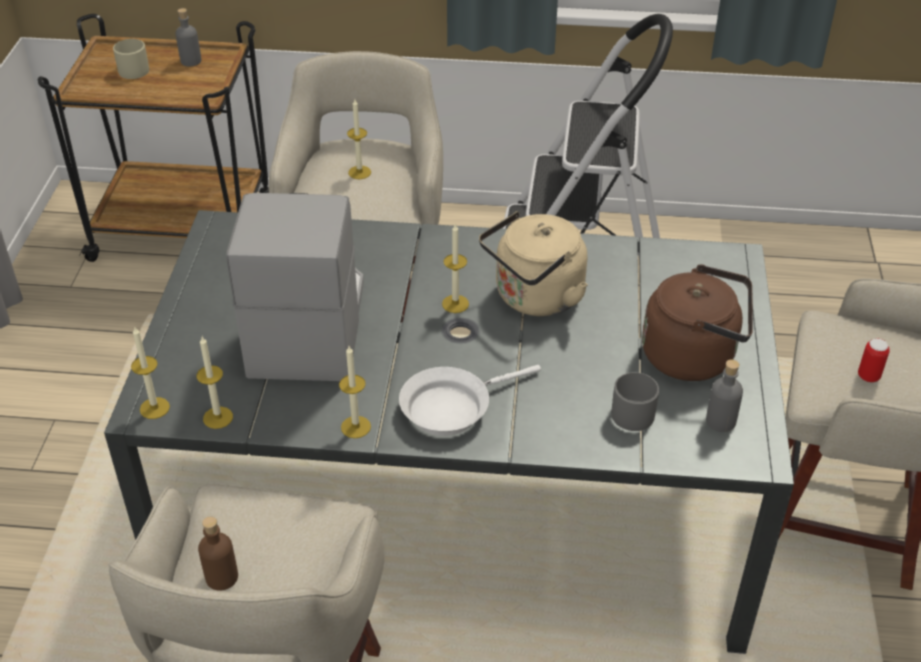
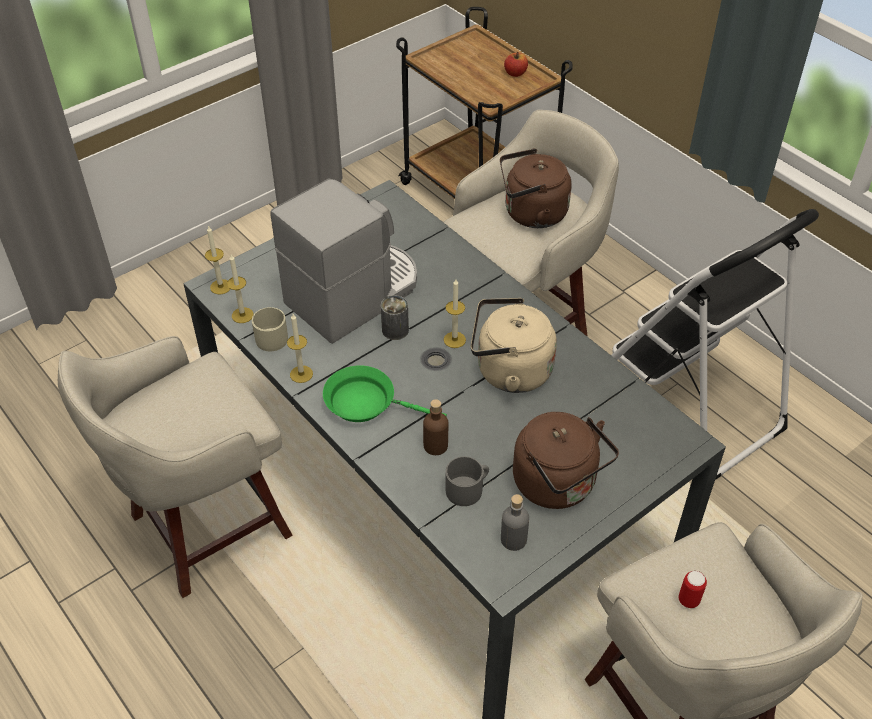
camera: 45 degrees right, 5 degrees up
beige mug [113,39,149,79] -> beige mug moved to [252,307,288,351]
grey bottle [175,8,201,67] -> apple [504,52,528,77]
brown bottle [198,516,238,591] -> brown bottle moved to [423,399,448,455]
candle [347,99,371,179] -> brown kettle [500,148,572,228]
white frying pan [399,365,541,436] -> green frying pan [323,365,447,422]
none -> can [381,295,409,340]

